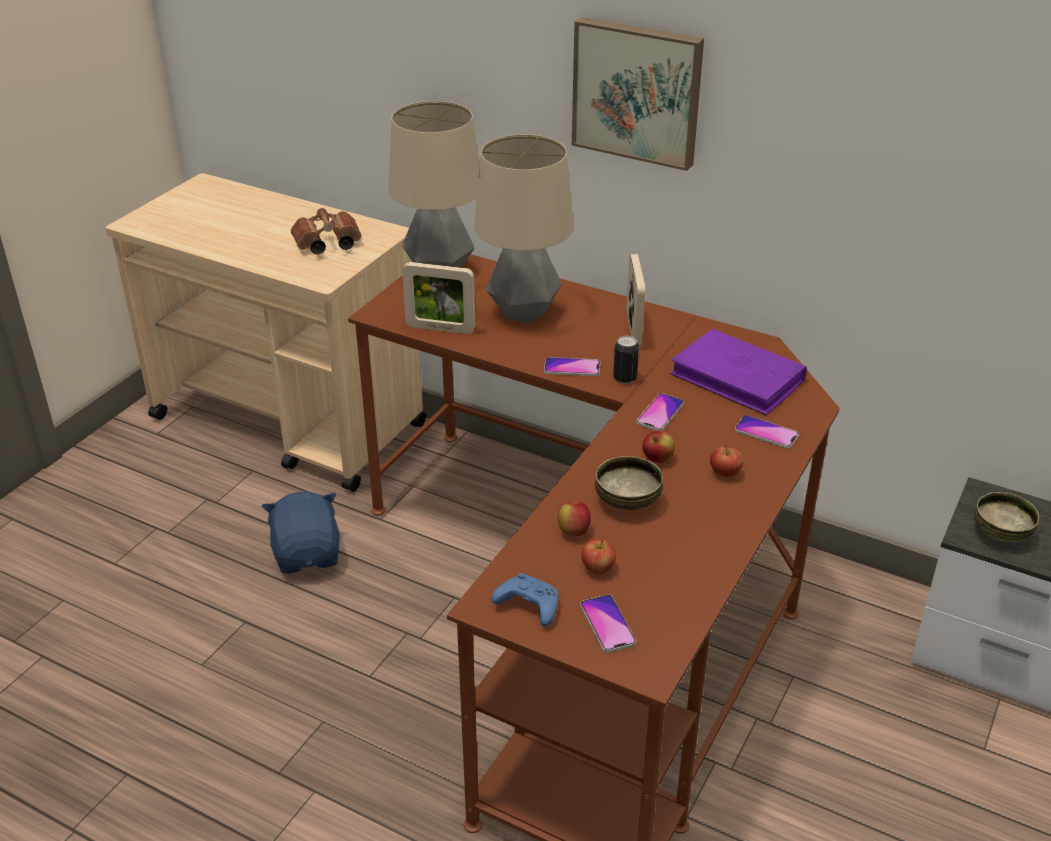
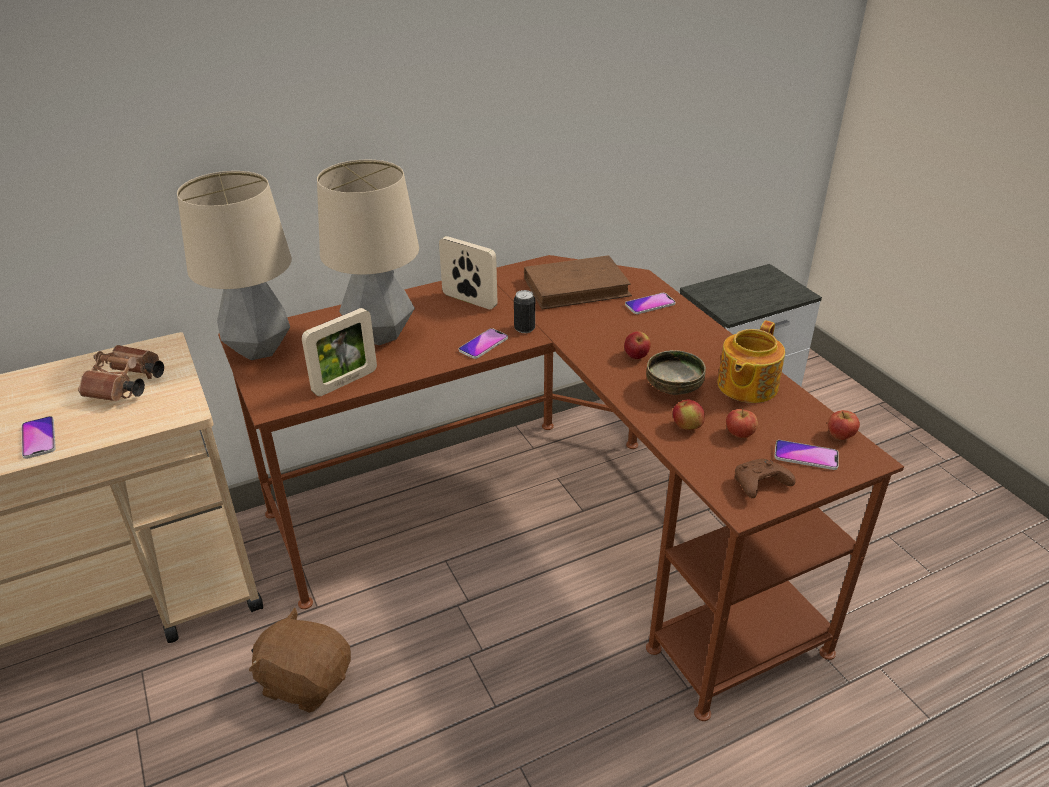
camera: 55 degrees left, 0 degrees up
blue plush toy [262,491,340,574] -> brown plush toy [249,607,351,713]
blue game controller [492,573,559,627] -> brown game controller [735,459,796,498]
picture [572,17,704,171] -> none
phone [636,393,684,431] -> phone moved to [22,416,56,459]
purple book [670,329,807,416] -> brown book [524,255,632,310]
apple [710,445,743,477] -> apple moved to [828,410,860,440]
bowl [974,492,1039,542] -> none
none -> teapot [717,320,785,403]

